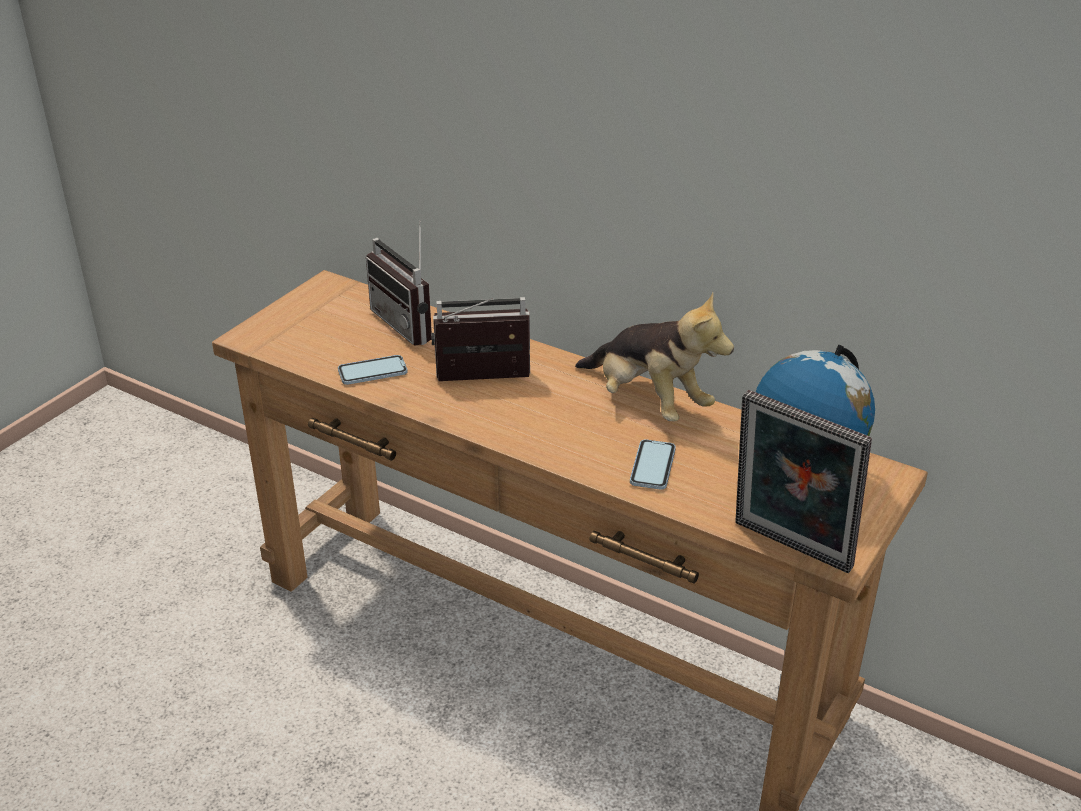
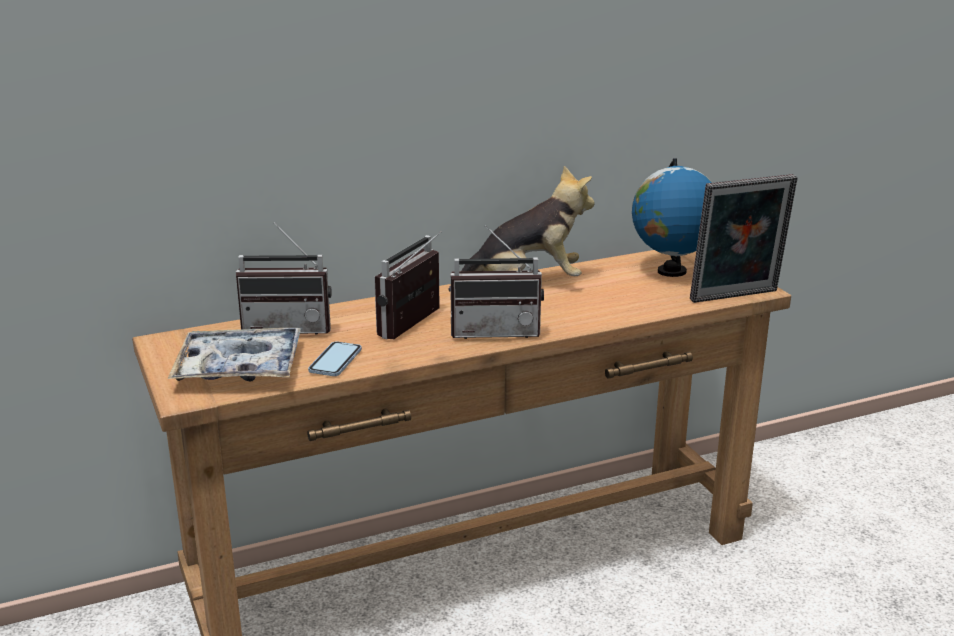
camera: 55 degrees left, 10 degrees down
phone [630,439,676,490] -> none
none -> tray [167,328,301,382]
none -> radio [450,225,544,339]

